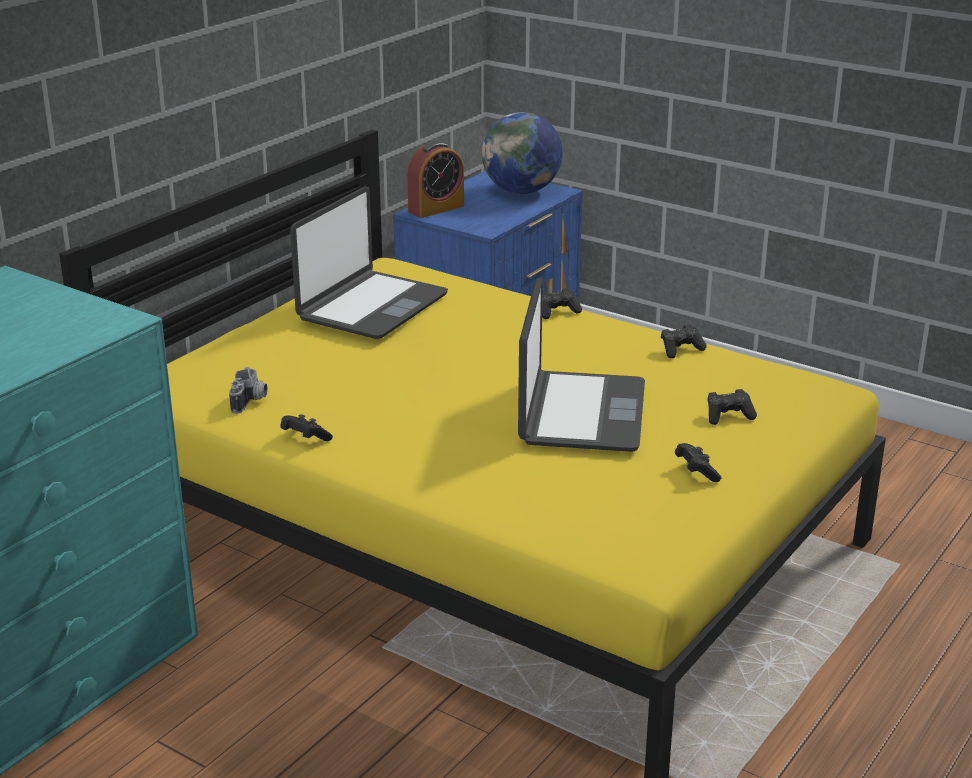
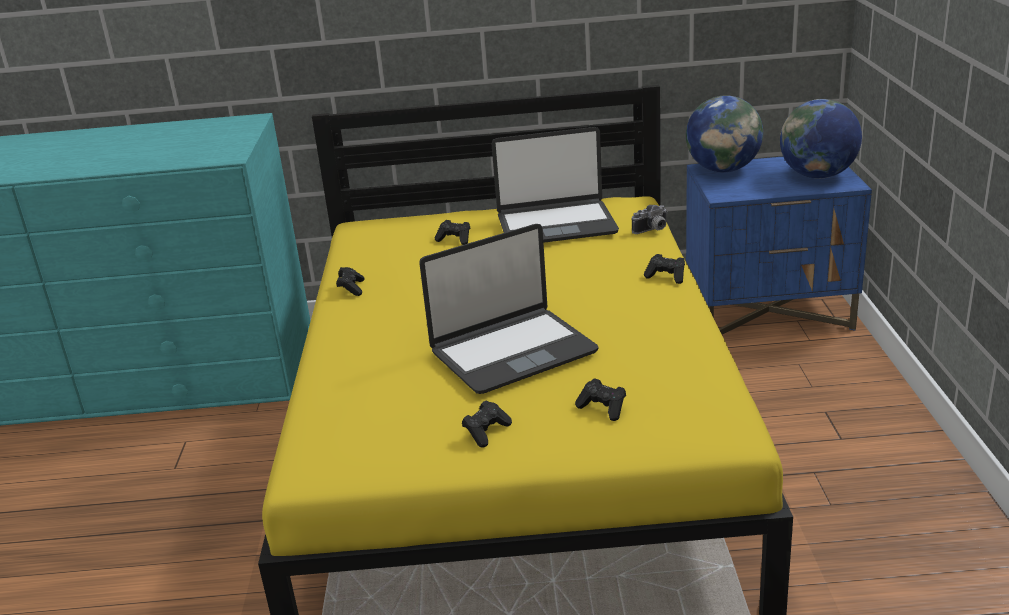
camera: 55 degrees right, 0 degrees up
camera [229,367,268,414] -> camera moved to [632,205,668,234]
alarm clock [407,142,464,218] -> globe [686,95,763,172]
black game controller [661,324,707,358] -> black game controller moved to [435,220,471,245]

